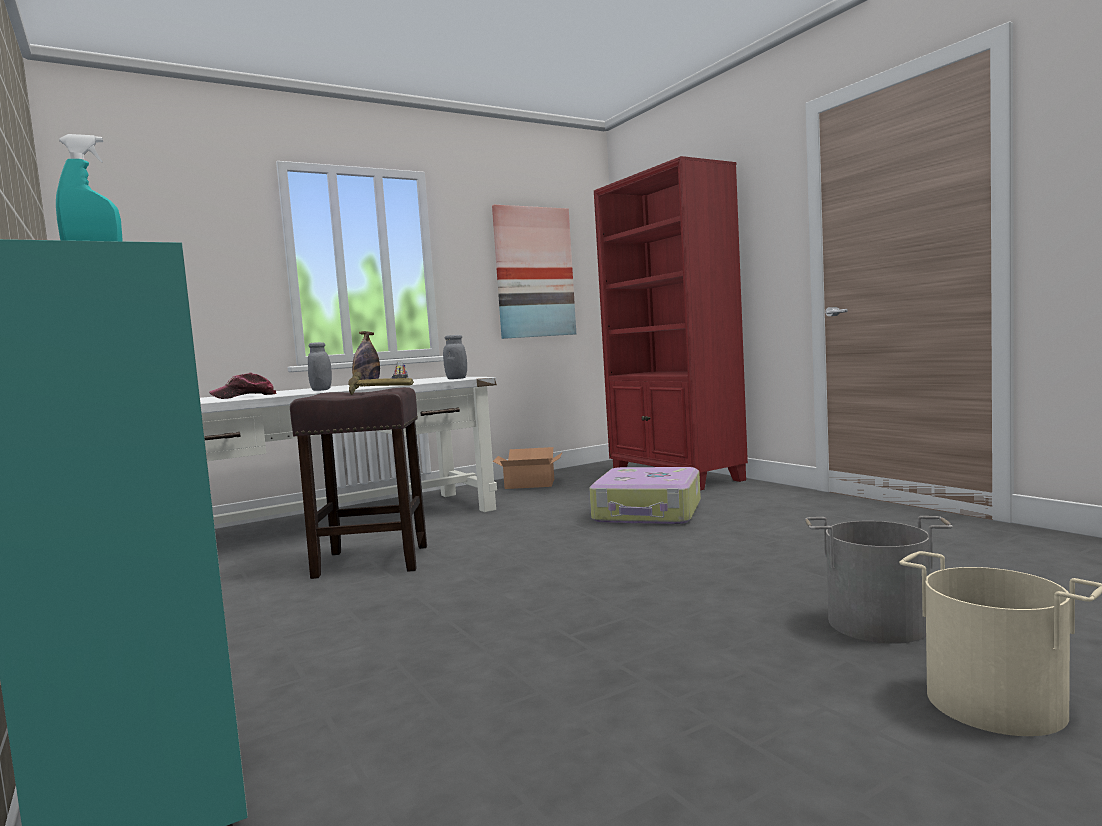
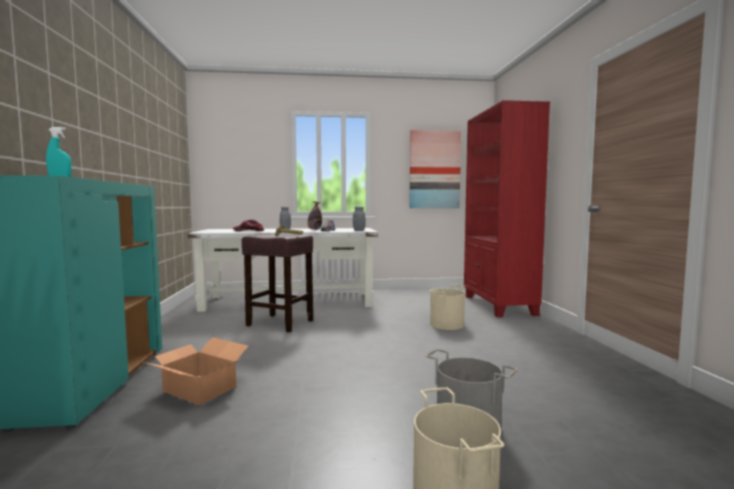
camera: 25 degrees right, 0 degrees up
cardboard box [493,447,562,489] -> cardboard box moved to [144,337,248,405]
suitcase [589,467,701,524] -> beige bucket [429,284,465,330]

